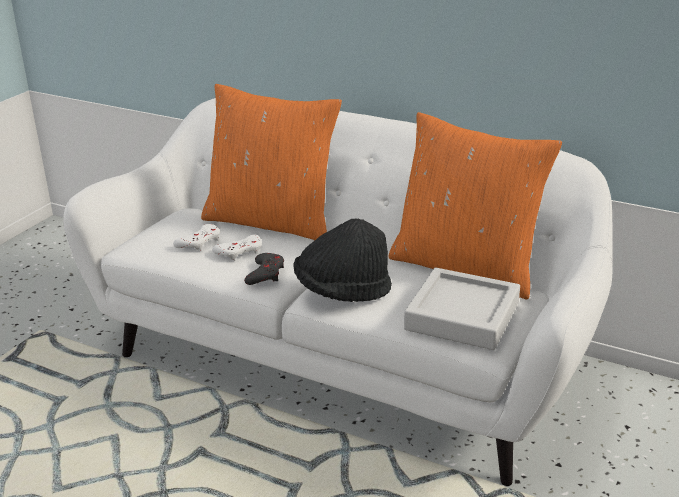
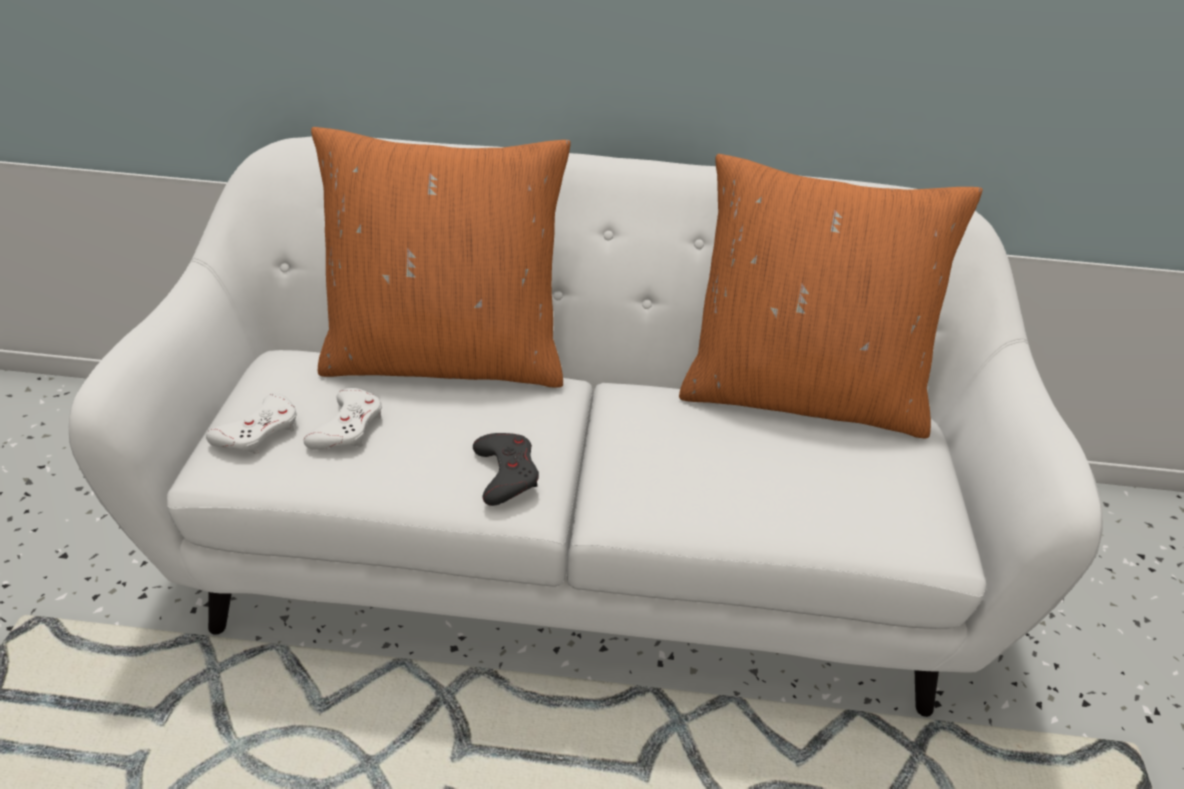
camera: 25 degrees left, 10 degrees up
white game controller [212,234,262,261] -> white game controller moved to [206,393,296,455]
black hat [294,219,392,302] -> none
grey tray [404,268,520,350] -> none

